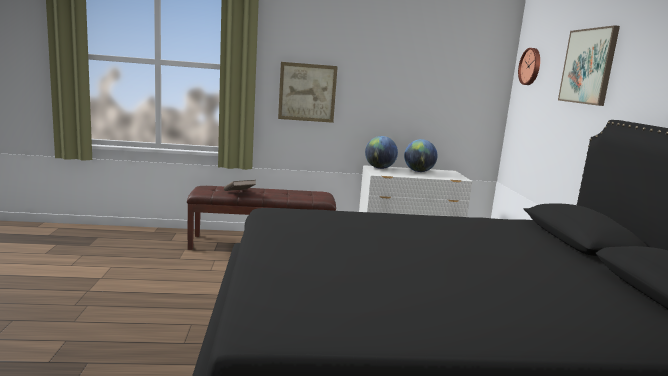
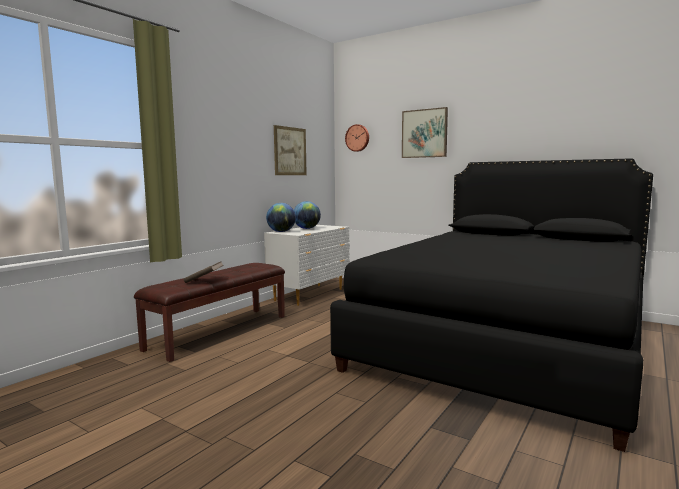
camera: 50 degrees left, 5 degrees down
picture [278,62,338,123] -> picture moved to [274,125,307,175]

